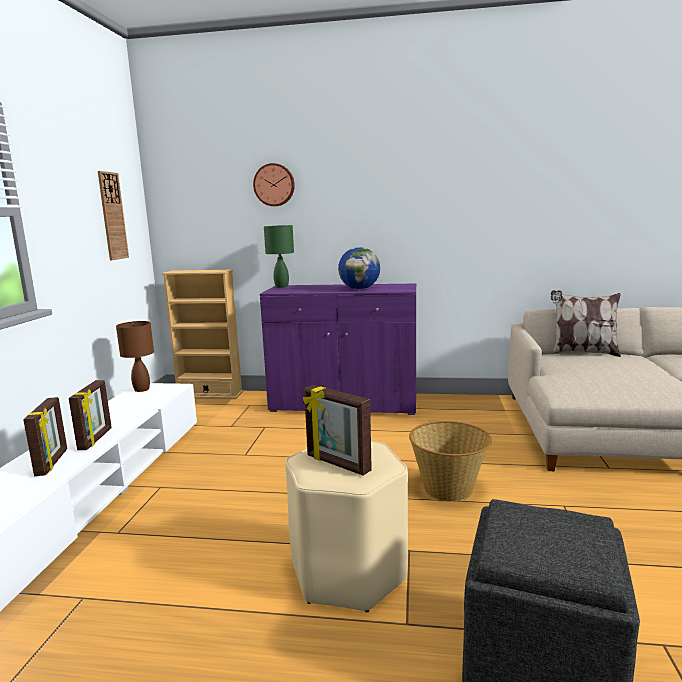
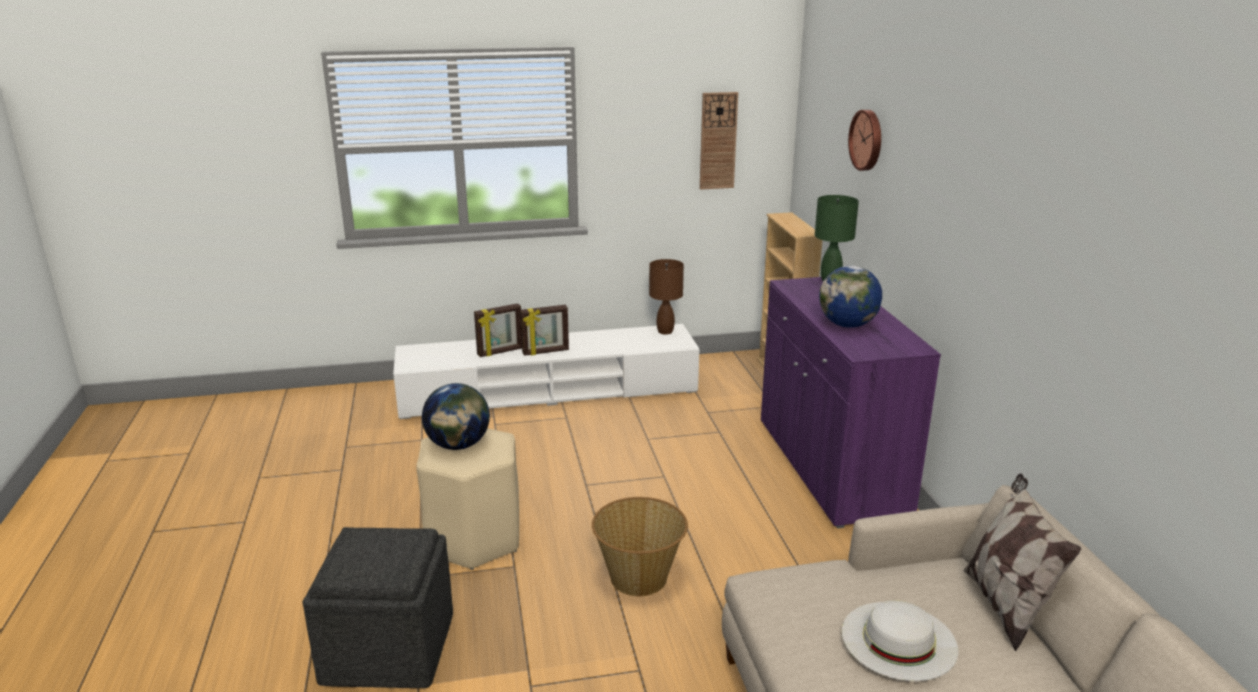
camera: 70 degrees right, 10 degrees up
picture frame [303,385,372,476] -> globe [422,383,490,450]
none -> white hat [842,600,958,681]

